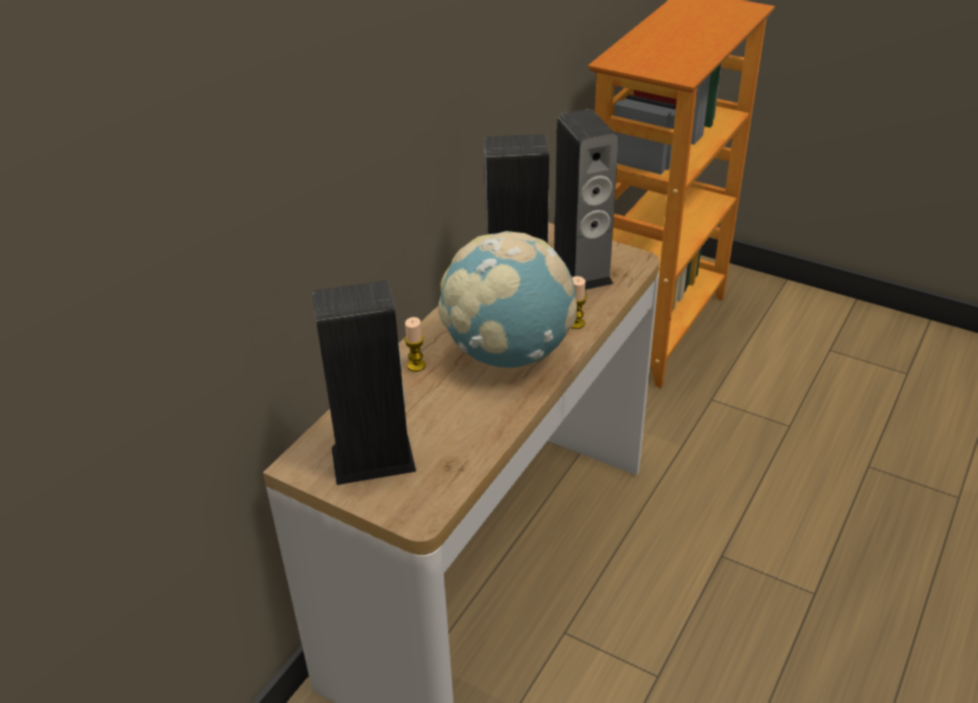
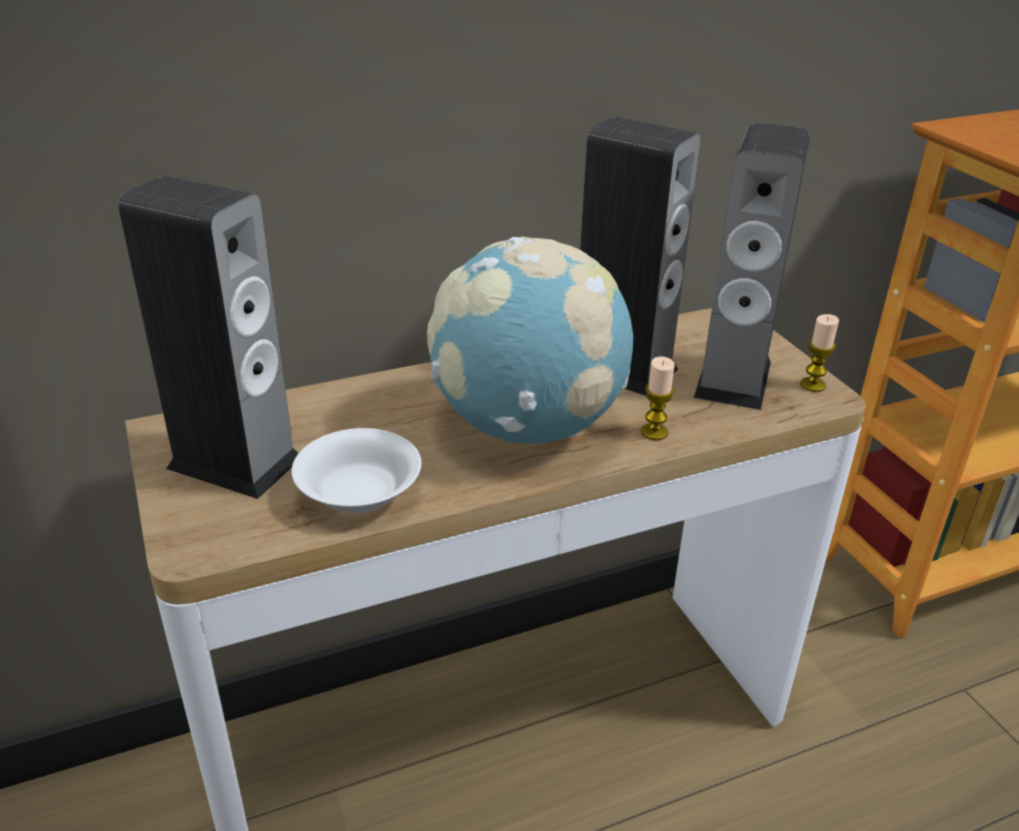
camera: 35 degrees right, 5 degrees down
candle [405,317,426,372] -> candle moved to [800,314,839,392]
none -> white bowl [292,428,421,513]

